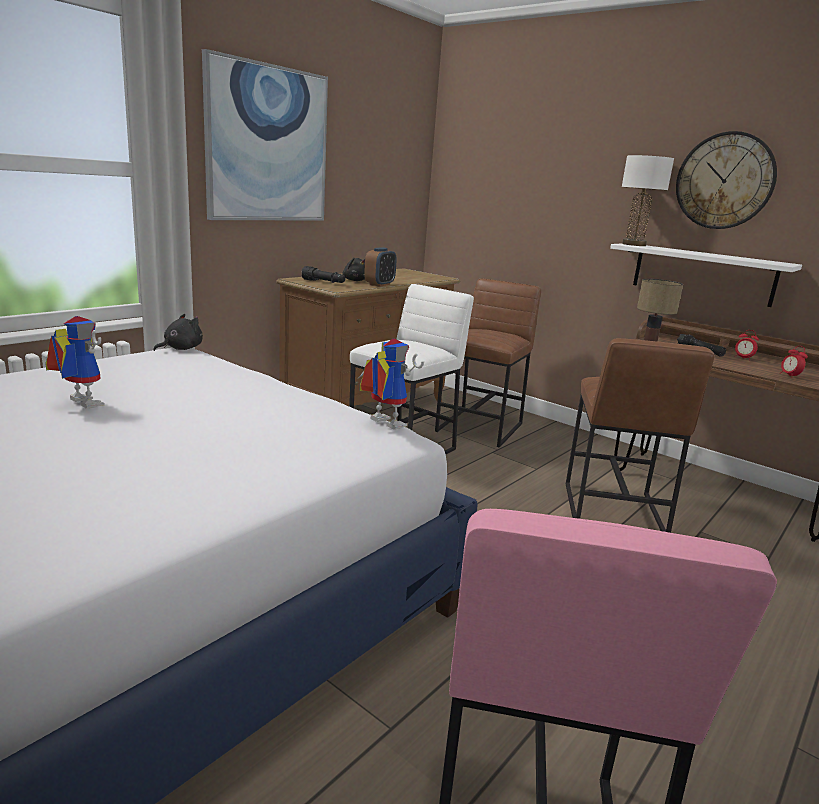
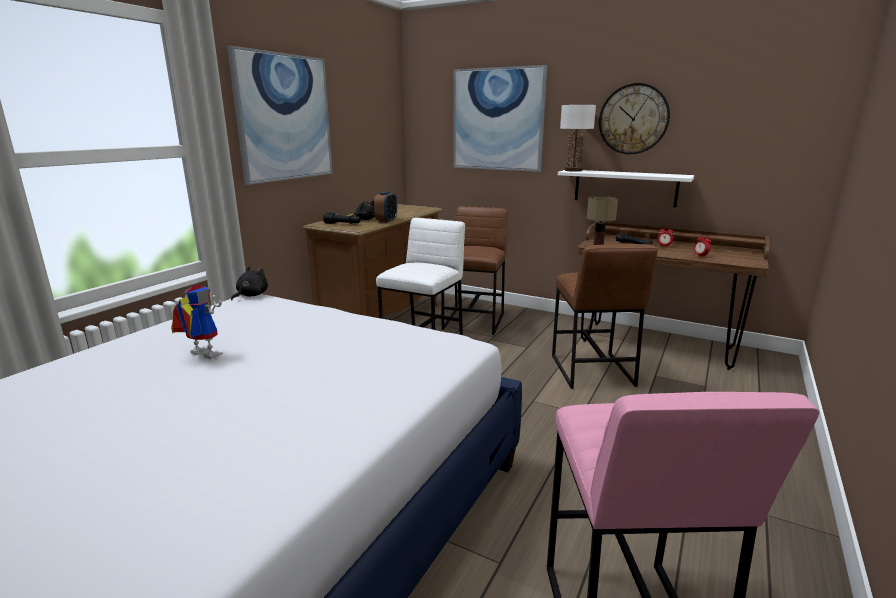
camera: 10 degrees left, 0 degrees up
toy robot [359,339,424,430] -> none
none -> picture [453,65,547,172]

